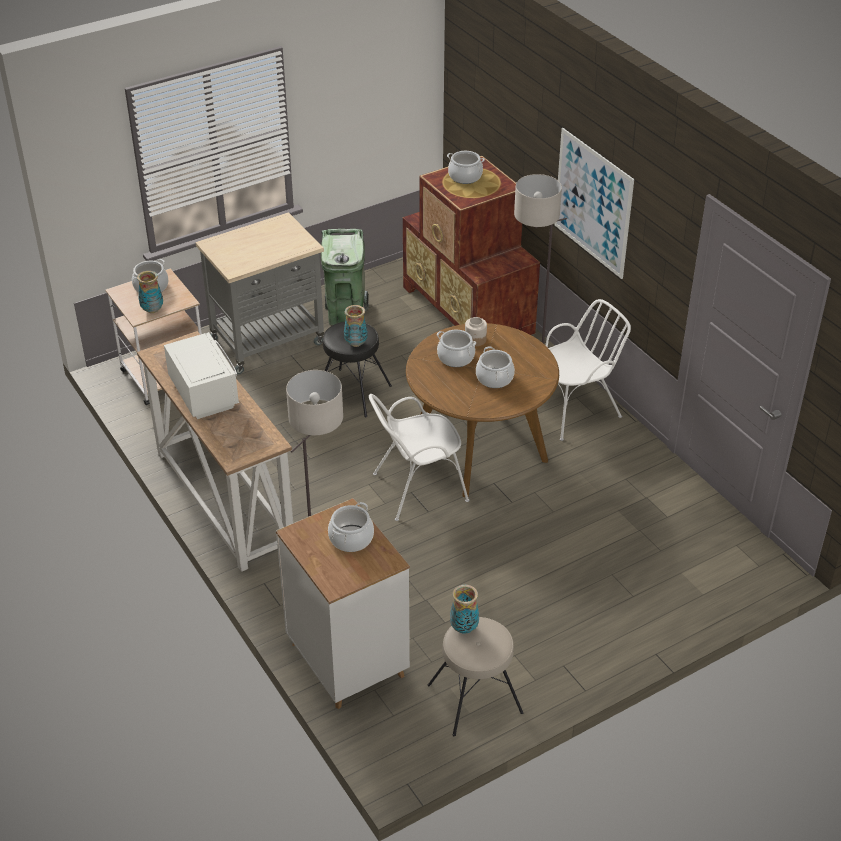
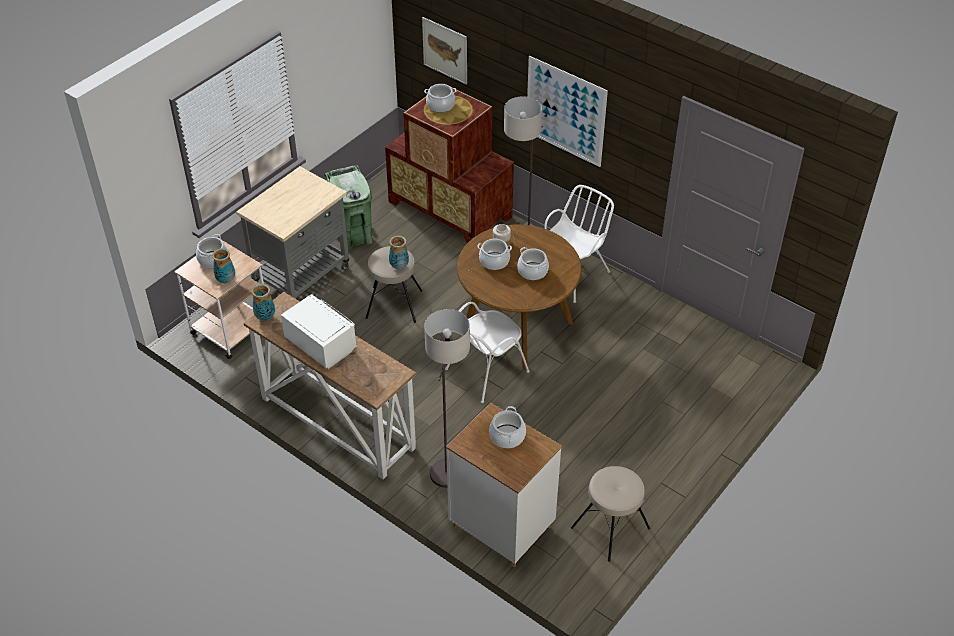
camera: 20 degrees left, 5 degrees up
black stool [323,321,392,417] -> beige stool [366,246,422,323]
vase [450,585,479,633] -> vase moved to [251,284,275,320]
none -> picture [422,17,467,85]

